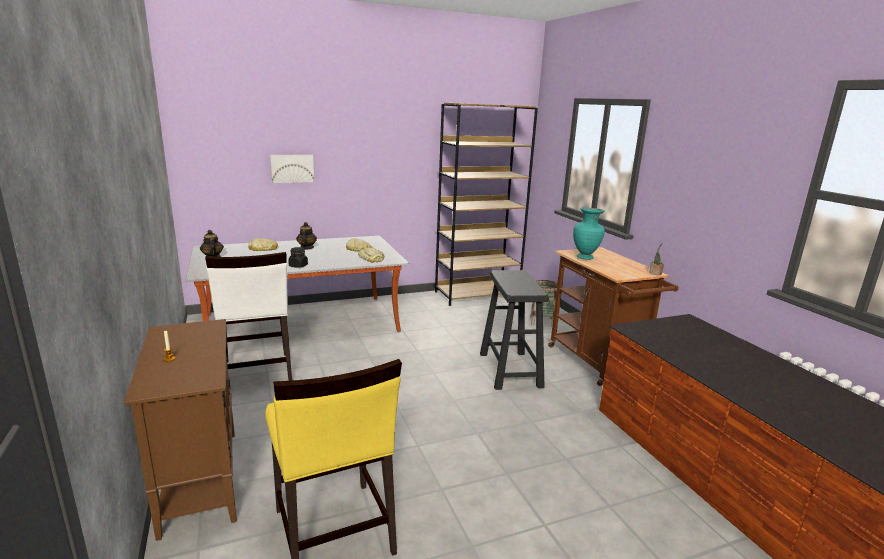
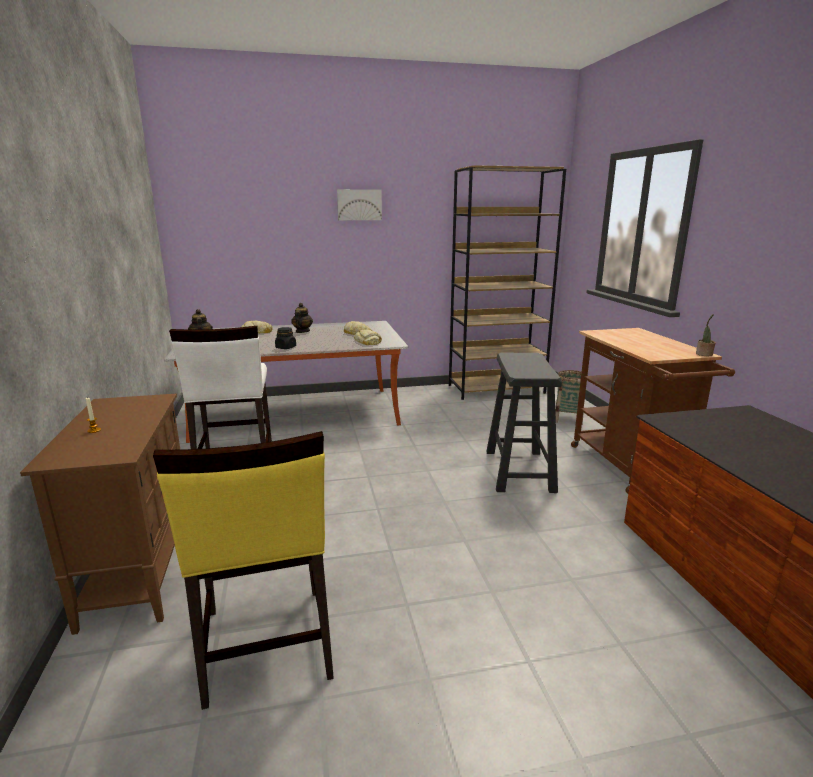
camera: 10 degrees right, 0 degrees up
picture [270,155,314,183] -> picture moved to [337,189,382,220]
turquoise vase [573,207,605,260] -> none

